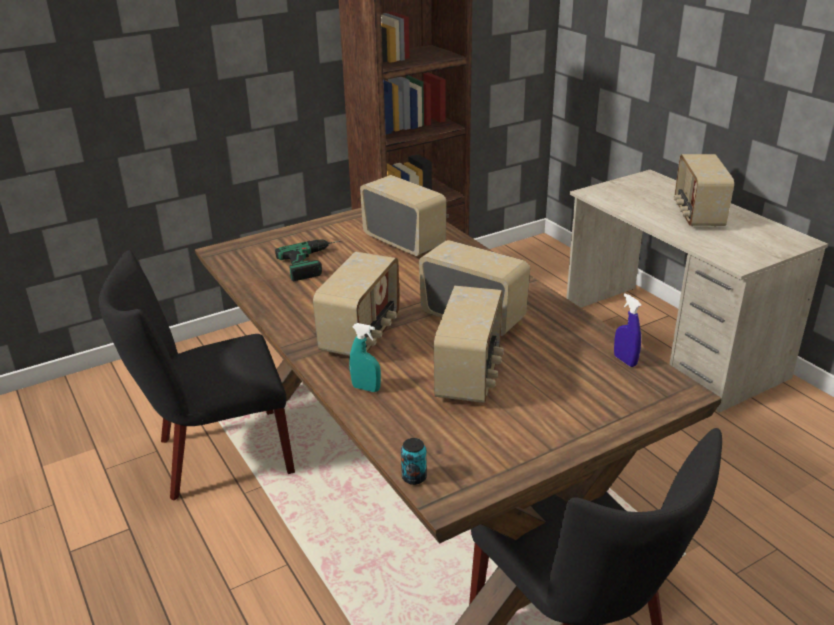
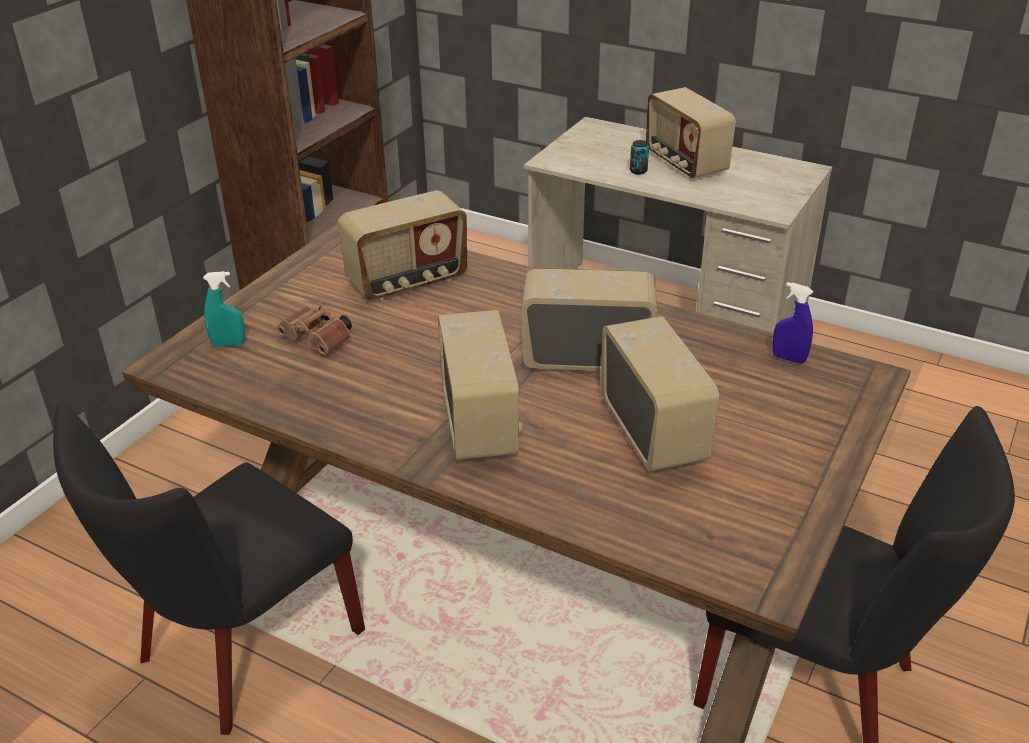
camera: 30 degrees left, 5 degrees up
power drill [275,239,340,281] -> brown binoculars [277,306,352,355]
turquoise spray bottle [349,323,381,392] -> turquoise spray bottle moved to [203,271,245,347]
radio [360,175,447,256] -> radio turned 135 degrees clockwise [338,190,467,300]
can [401,438,427,485] -> can moved to [630,140,649,175]

